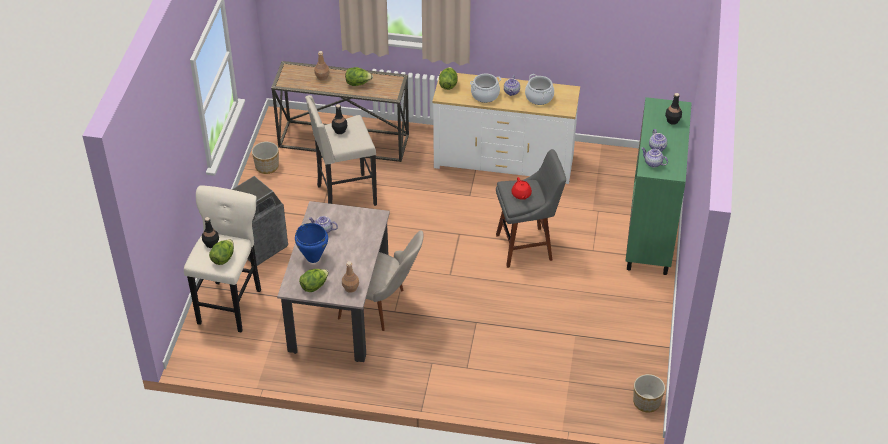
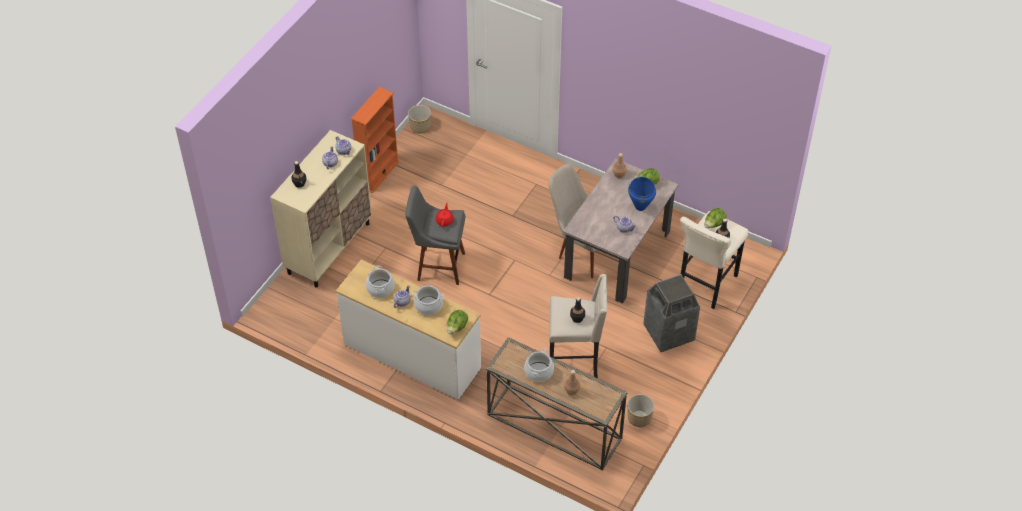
camera: 160 degrees left, 5 degrees up
lettuce [345,67,373,86] -> cooking pot [524,348,554,382]
green cabinet [625,97,692,275] -> beige cabinet [270,130,372,288]
none -> orange bookcase [351,87,399,193]

